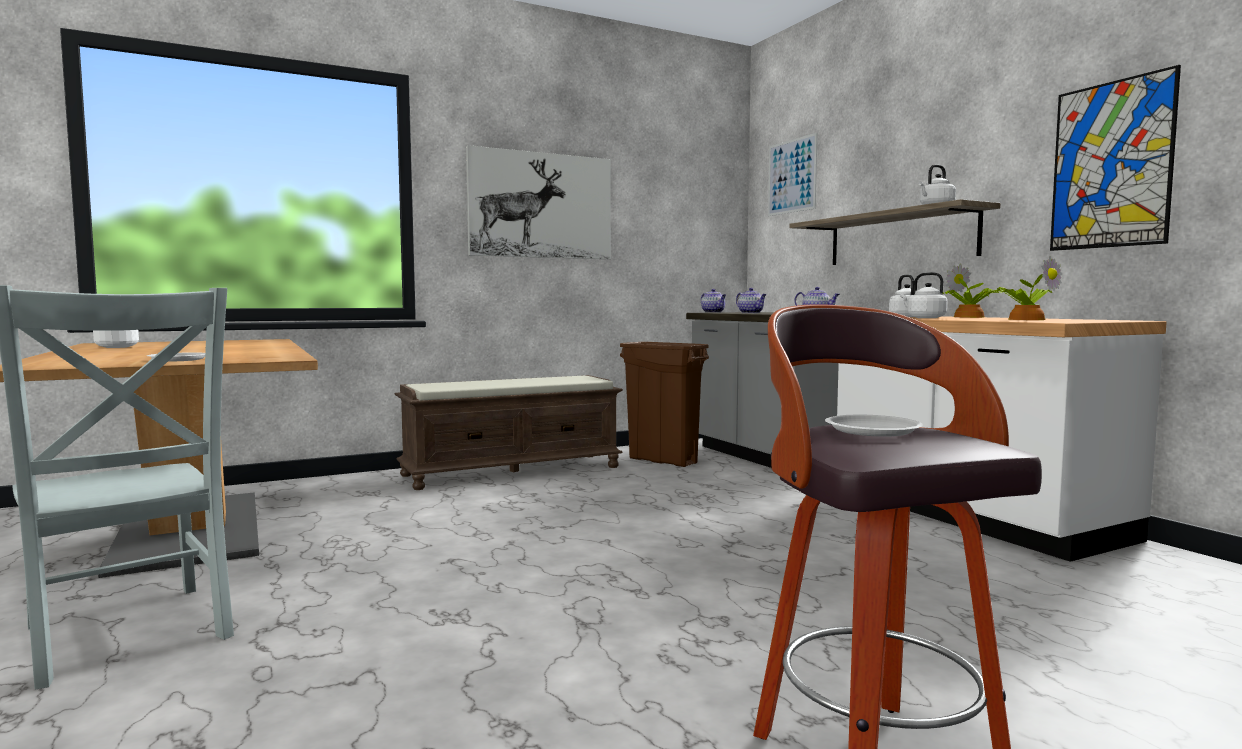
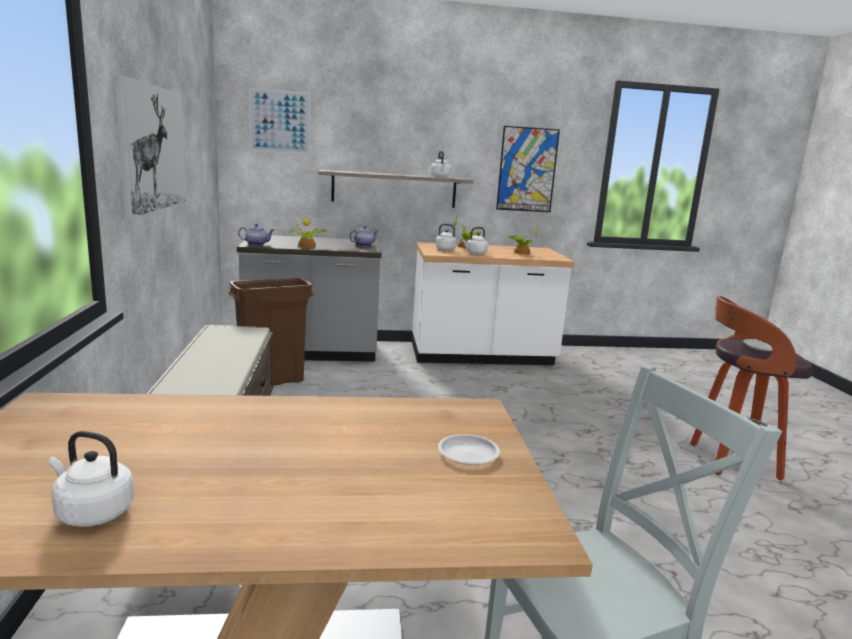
camera: 70 degrees left, 10 degrees up
teapot [736,288,767,313] -> potted plant [290,213,327,248]

